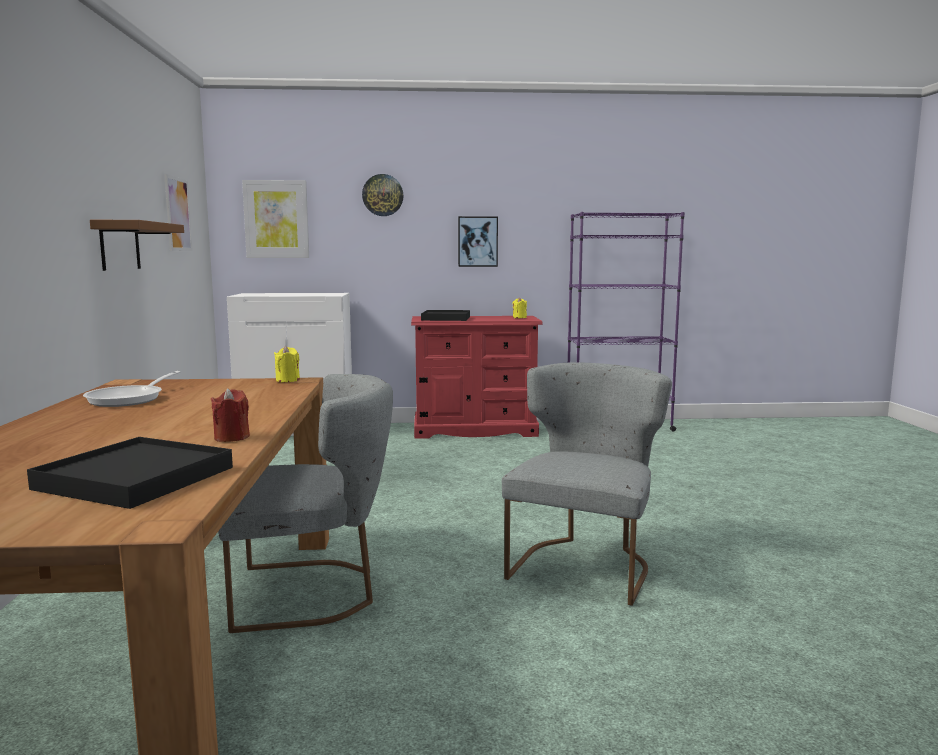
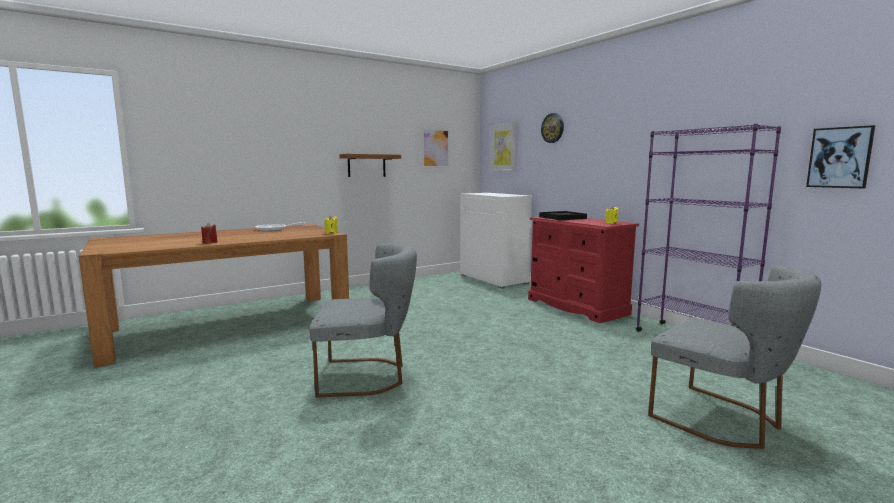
camera: 60 degrees right, 0 degrees up
black tray [27,437,233,509] -> none
grey chair [218,374,393,633] -> grey chair moved to [648,265,821,449]
picture [458,216,498,267] -> picture moved to [806,125,875,189]

